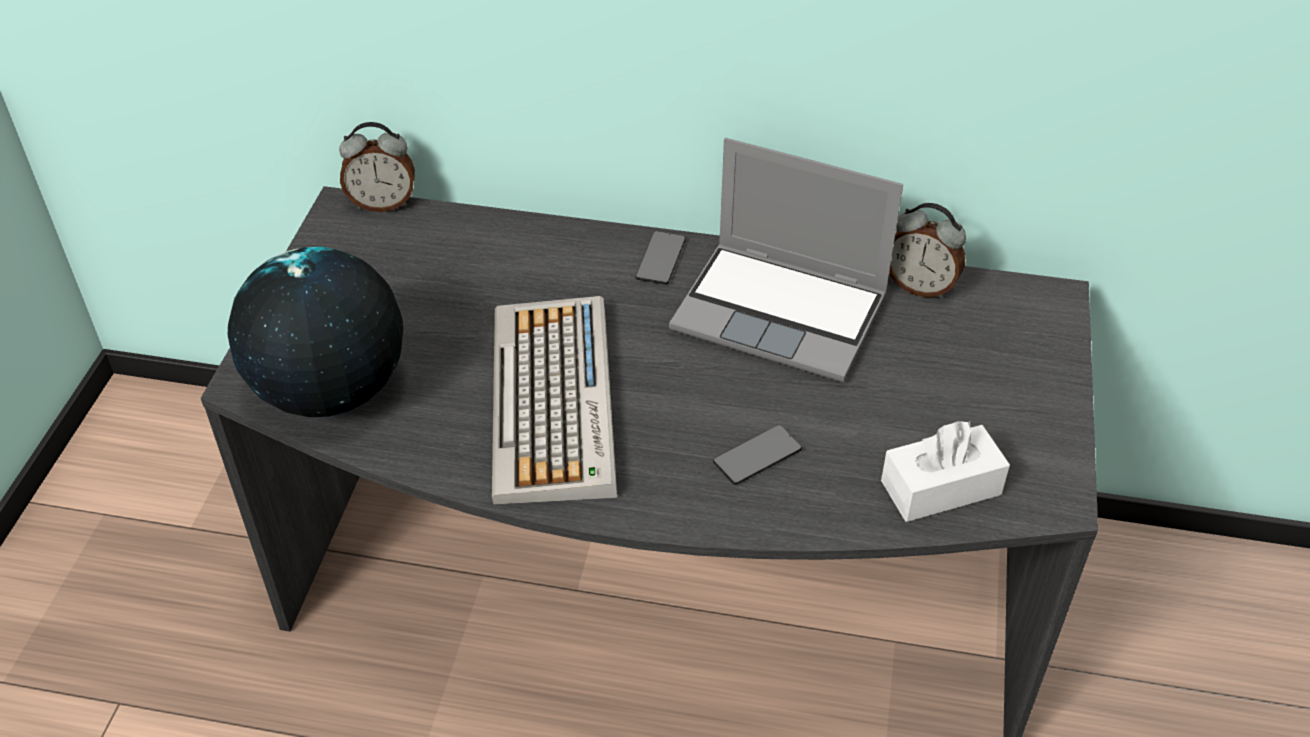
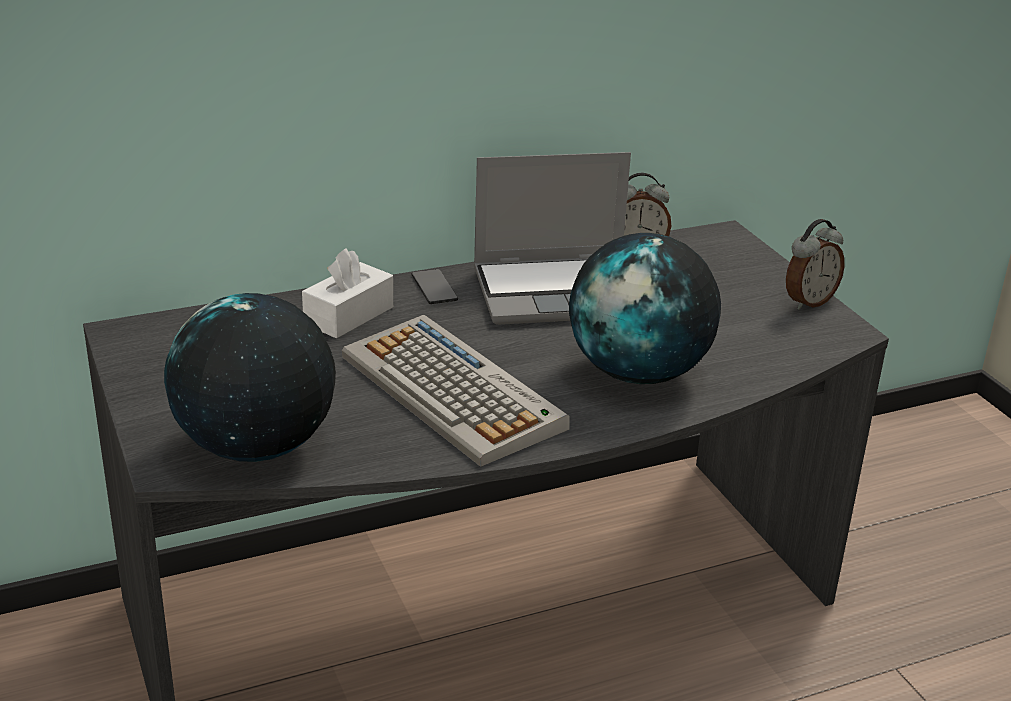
camera: 35 degrees left, 15 degrees down
alarm clock [339,122,415,212] -> alarm clock moved to [786,219,845,310]
phone [713,425,802,485] -> globe [569,233,721,384]
white tissue box [881,421,1010,522] -> white tissue box moved to [302,248,393,338]

